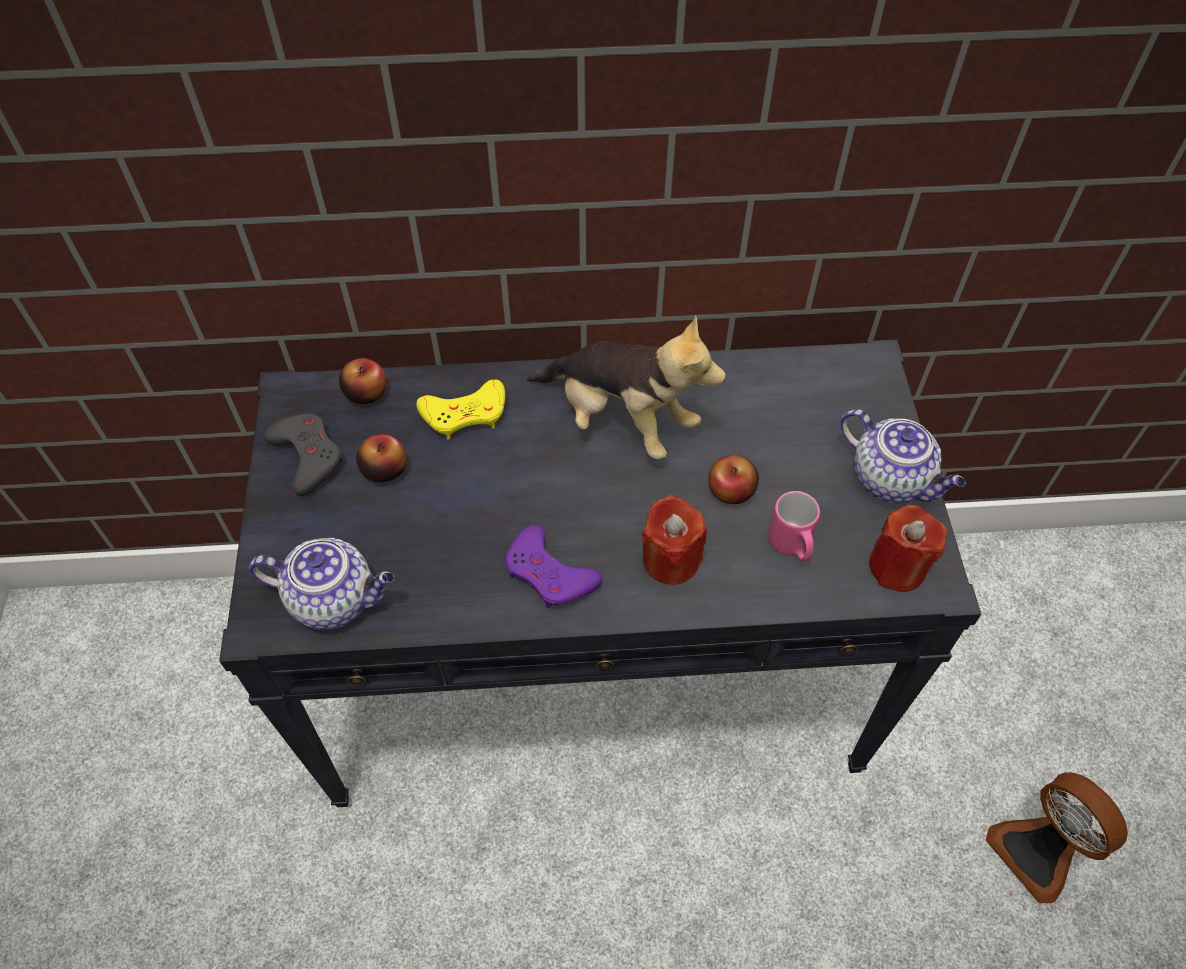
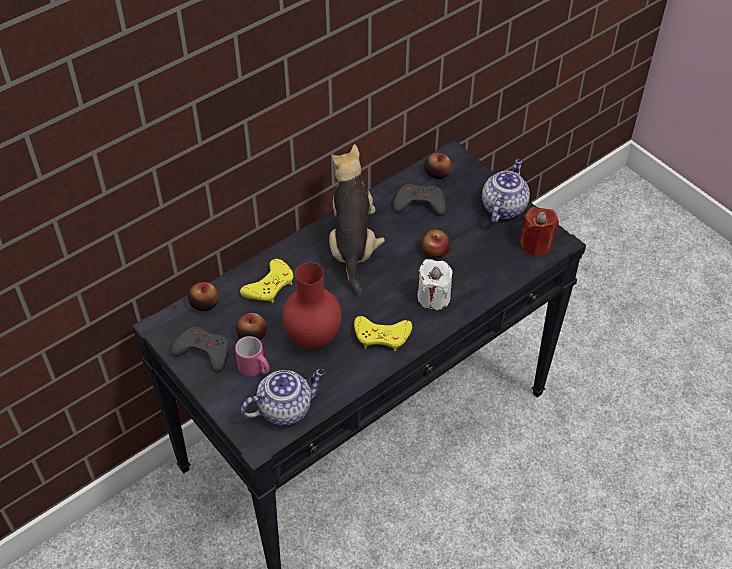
camera: 35 degrees left, 5 degrees down
purple game controller [505,525,603,608] -> yellow game controller [354,316,412,351]
plush toy [527,316,726,459] -> plush toy turned 90 degrees counterclockwise [329,144,385,298]
red candle [642,495,707,585] -> white candle [417,259,453,311]
pink mug [768,491,820,562] -> pink mug moved to [235,336,269,377]
teapot [840,409,966,504] -> teapot turned 75 degrees counterclockwise [482,159,530,223]
fan [986,773,1128,903] -> none
none -> red vase [282,263,342,349]
none -> grey game controller [393,184,447,216]
none -> apple [424,153,452,179]

